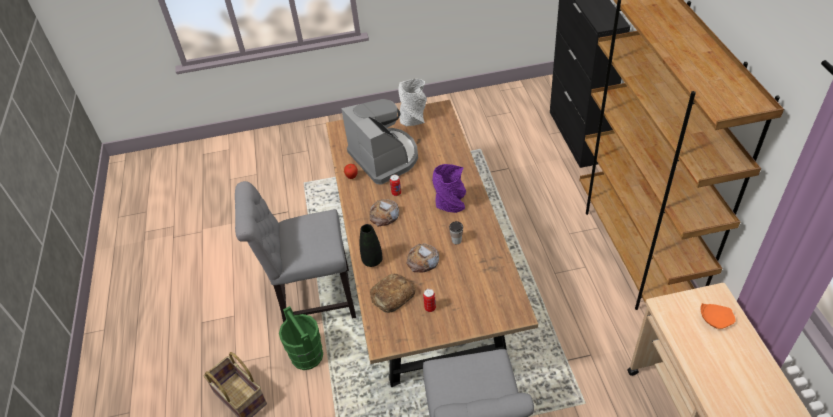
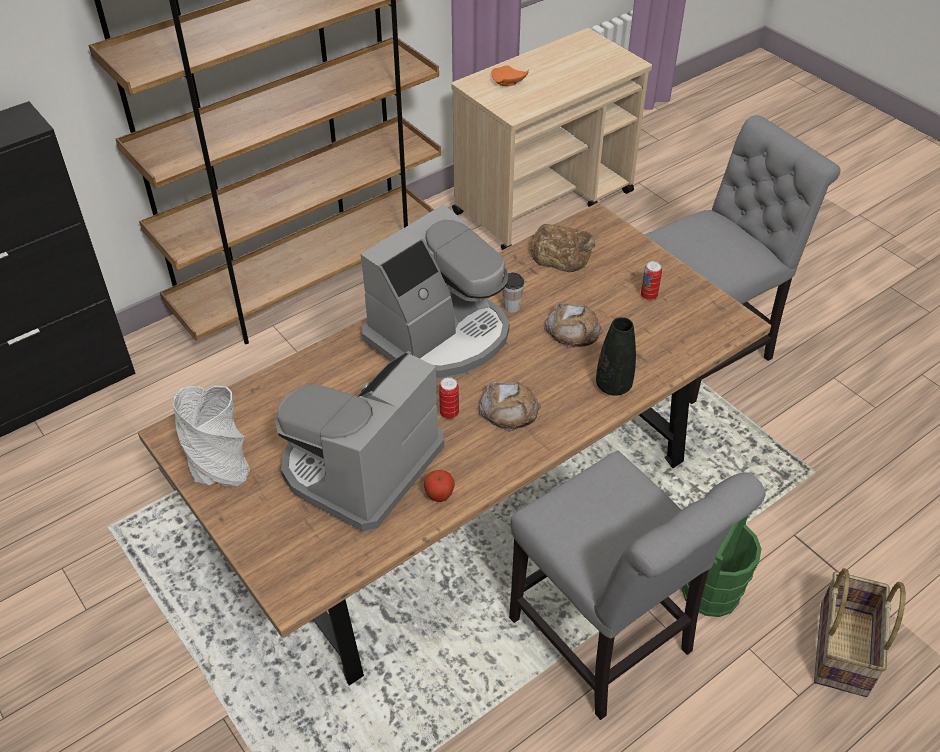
camera: 120 degrees left, 0 degrees up
bread [370,274,415,313] -> bread moved to [530,224,595,272]
purple vase [432,164,466,213] -> coffee machine [361,204,509,380]

